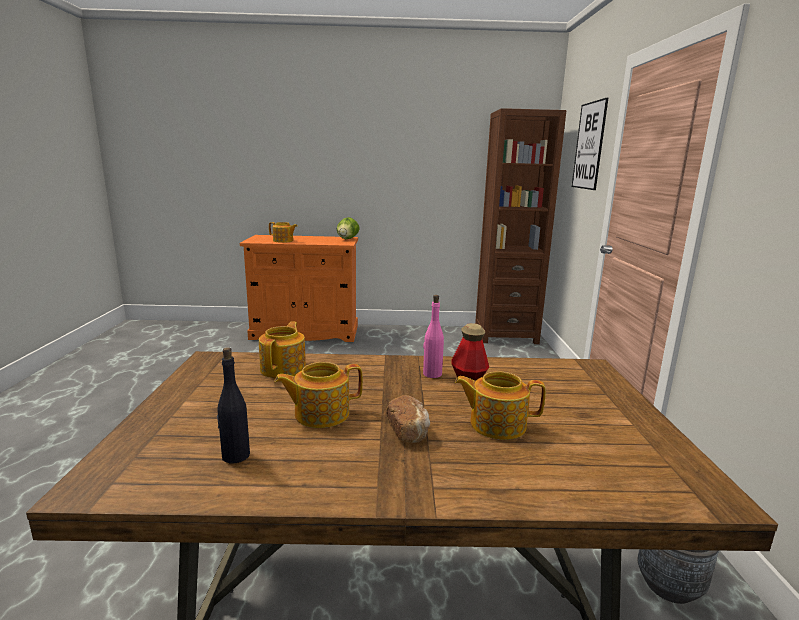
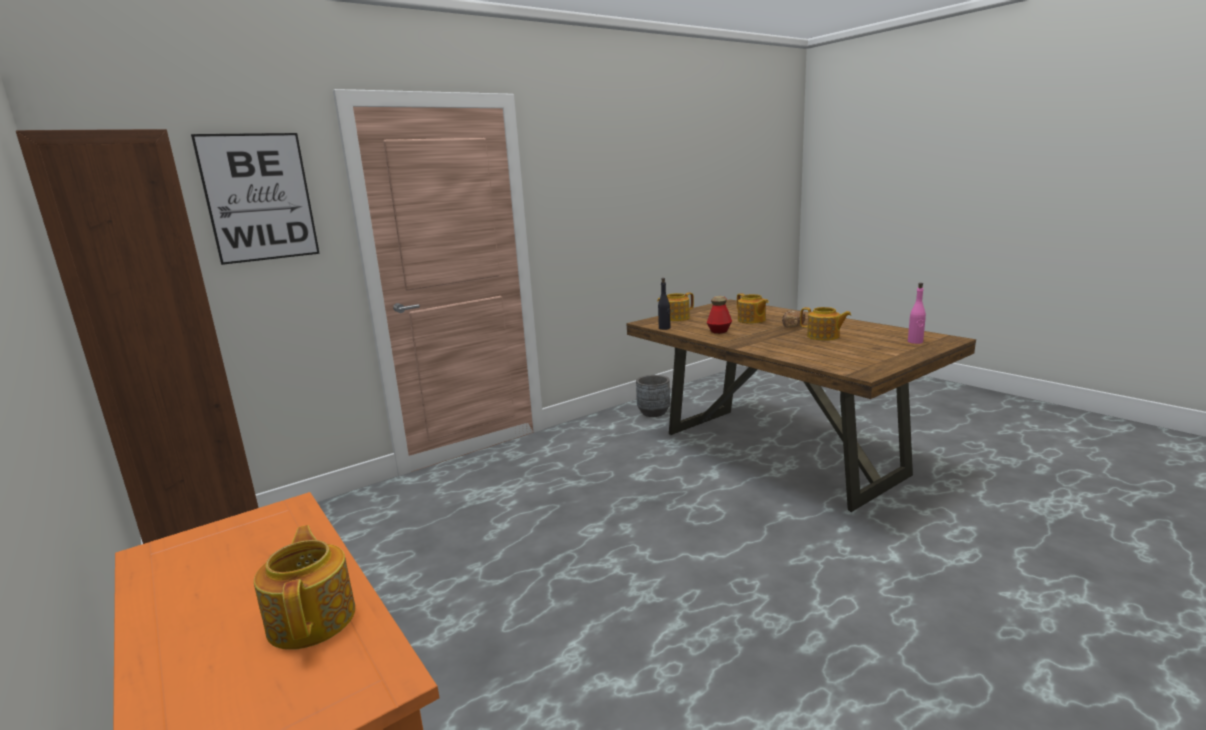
camera: 125 degrees left, 0 degrees up
black bottle [217,347,250,463] -> black bottle moved to [658,278,671,330]
teapot [259,321,306,378] -> teapot moved to [657,292,694,321]
lettuce [337,217,360,239] -> none
pink bottle [423,295,444,378] -> pink bottle moved to [908,283,926,344]

